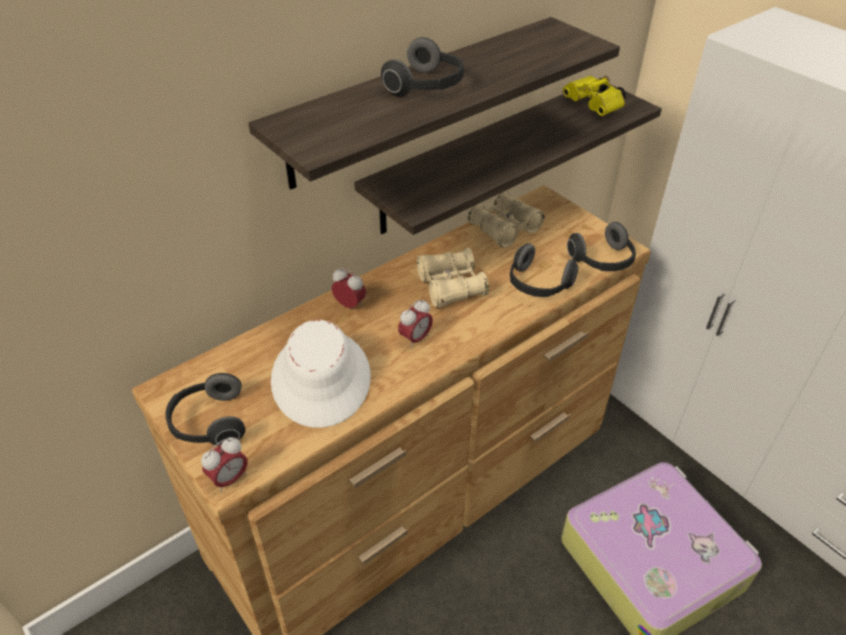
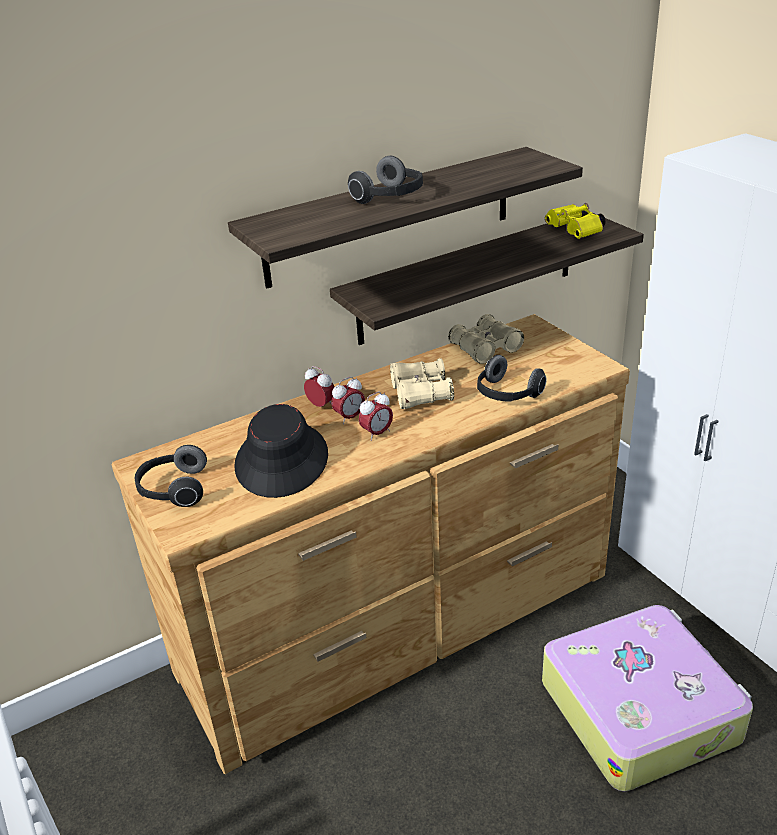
camera: 10 degrees right, 10 degrees down
alarm clock [201,437,247,492] -> alarm clock moved to [331,376,365,424]
white hat [271,320,371,428] -> black hat [234,404,328,498]
headphones [567,222,636,271] -> none

